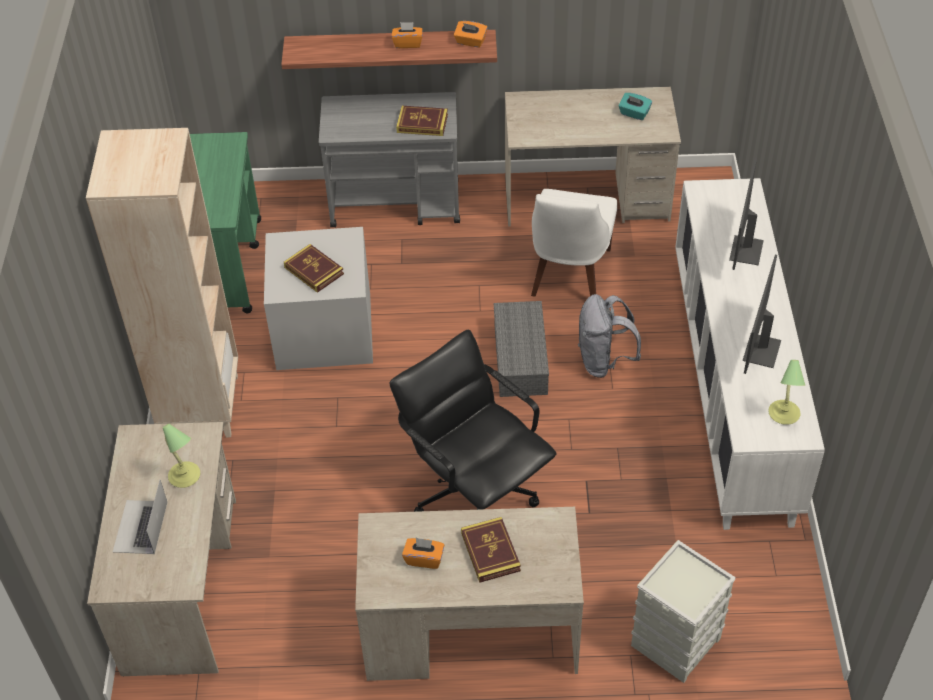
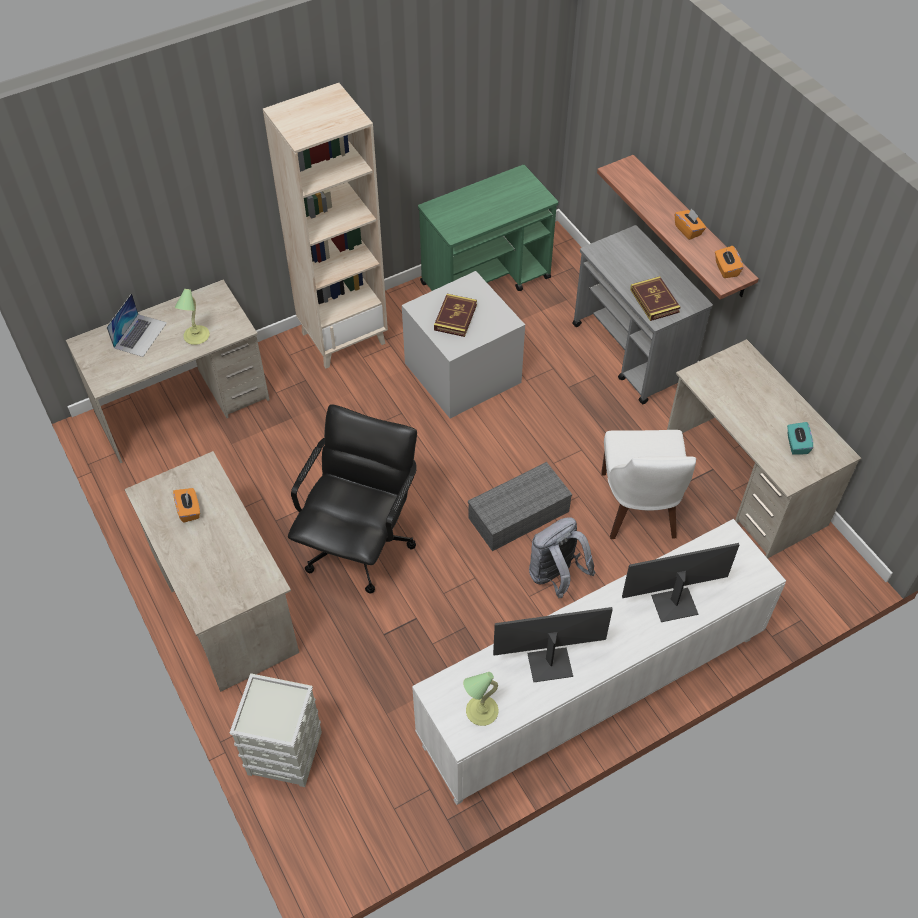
camera: 60 degrees right, 5 degrees up
laptop [113,480,167,554] -> laptop turned 135 degrees clockwise [107,293,167,357]
book [461,517,521,583] -> none
white chair [531,189,617,297] -> white chair turned 75 degrees counterclockwise [601,430,696,539]

